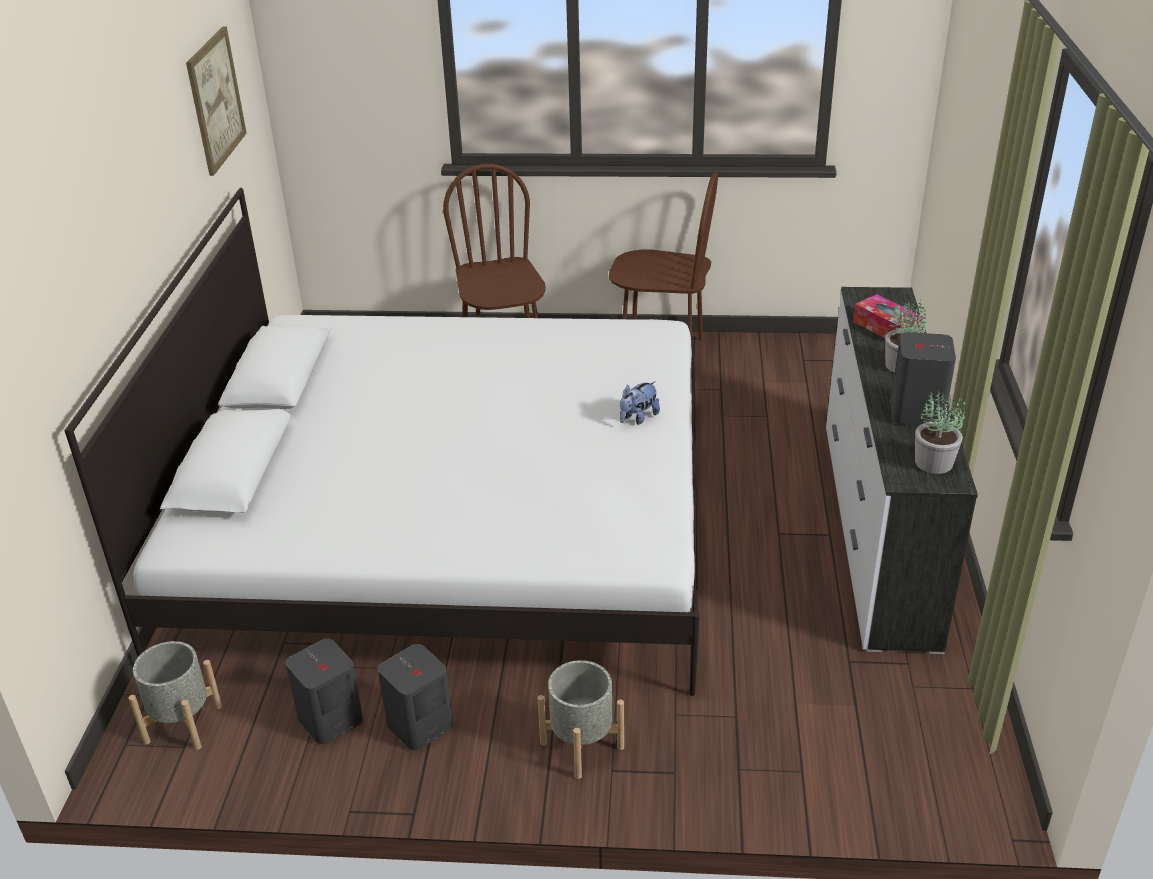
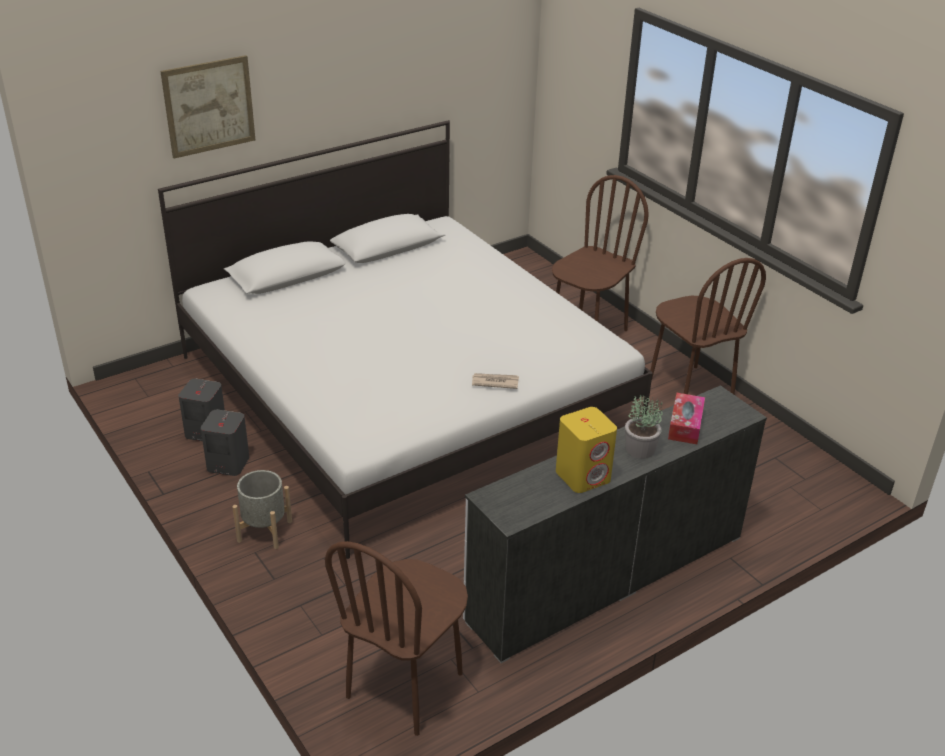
camera: 50 degrees right, 0 degrees up
grey planter [128,641,222,750] -> none
picture [186,26,247,176] -> picture moved to [160,55,255,158]
plush toy [620,381,660,425] -> newspaper [472,373,519,389]
grey speaker [890,332,956,425] -> yellow speaker [556,407,617,493]
potted plant [915,391,965,474] -> none
none -> brown chair [325,541,468,736]

